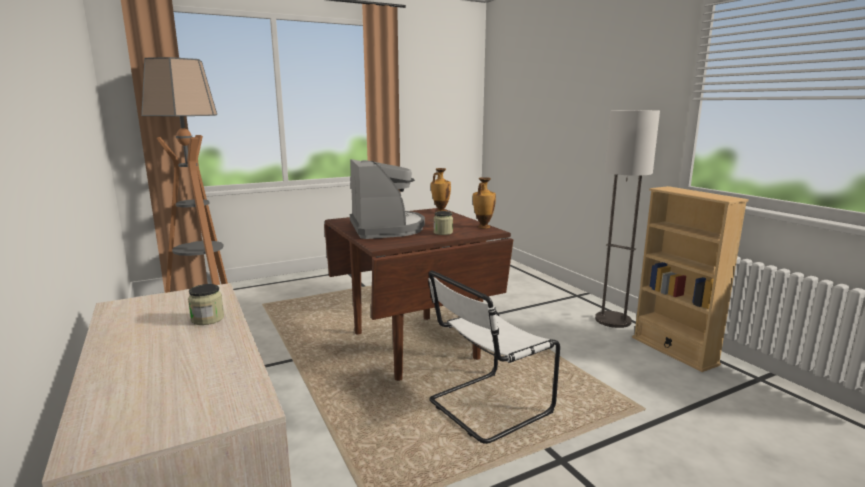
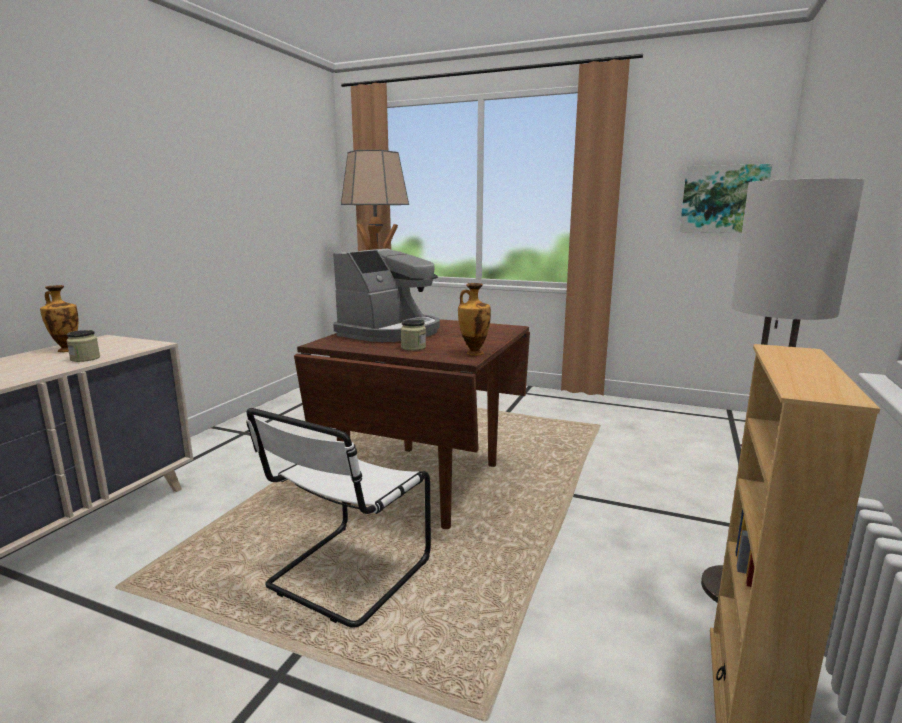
camera: 50 degrees right, 0 degrees up
white chair [428,270,560,444] -> white chair turned 75 degrees counterclockwise [246,408,431,628]
vase [431,168,451,212] -> vase moved to [40,285,78,352]
none -> picture [680,164,772,233]

